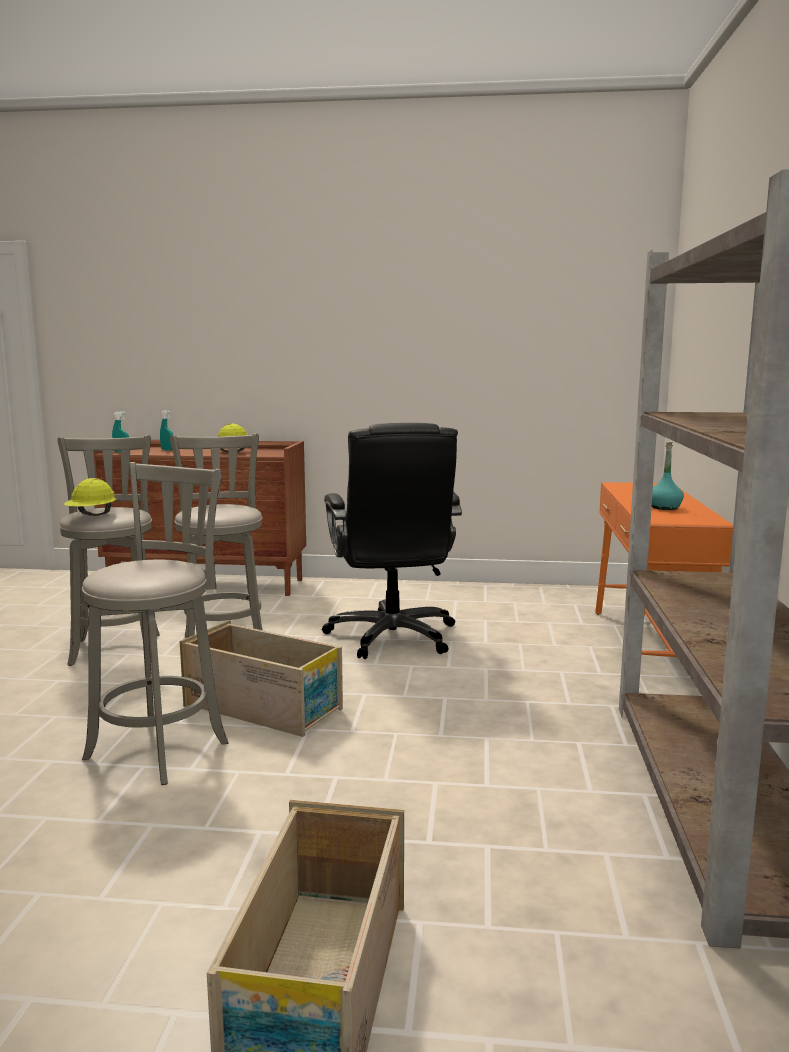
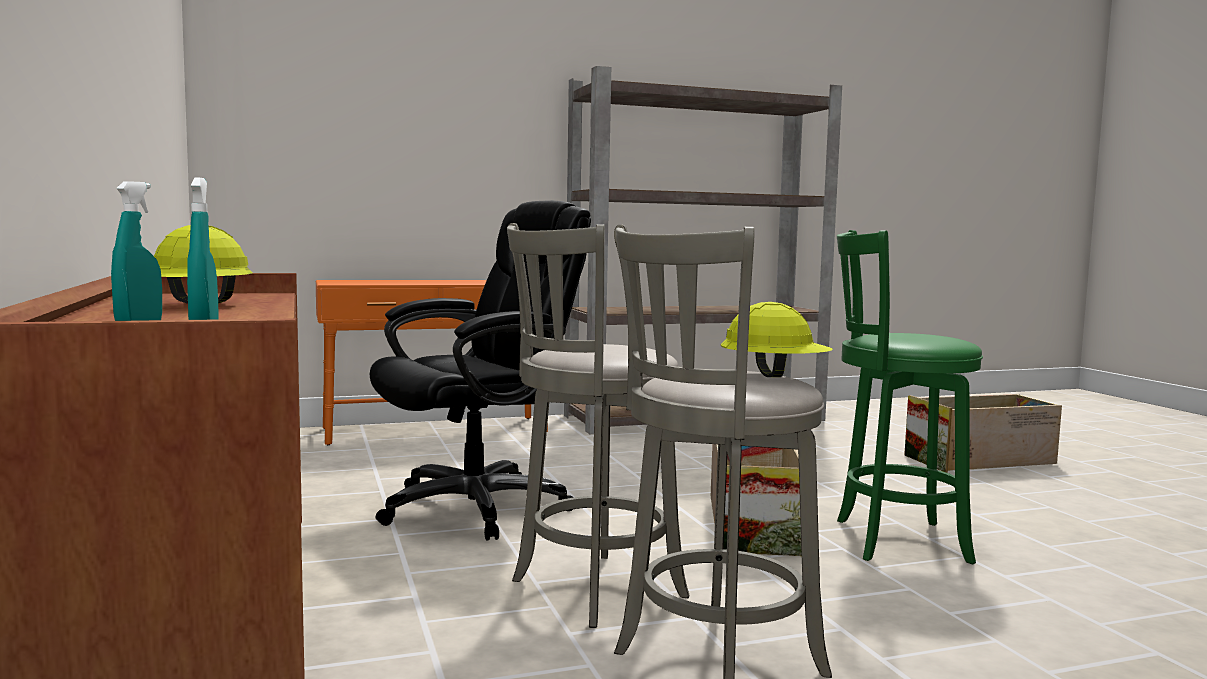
camera: 115 degrees left, 5 degrees down
grey stool [82,462,228,785] -> green stool [837,230,983,565]
turquoise bottle [652,442,684,510] -> none

